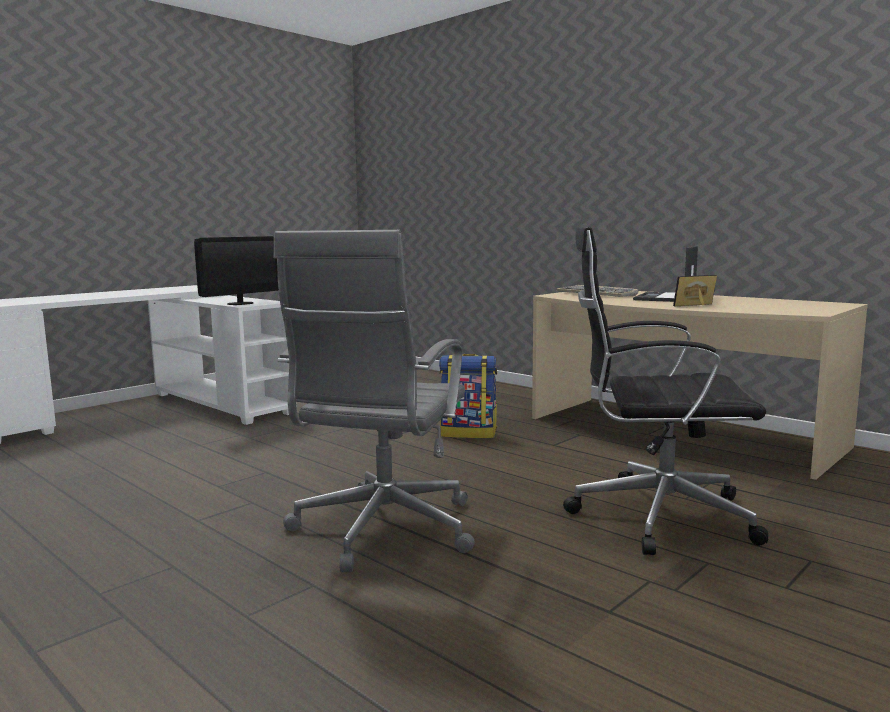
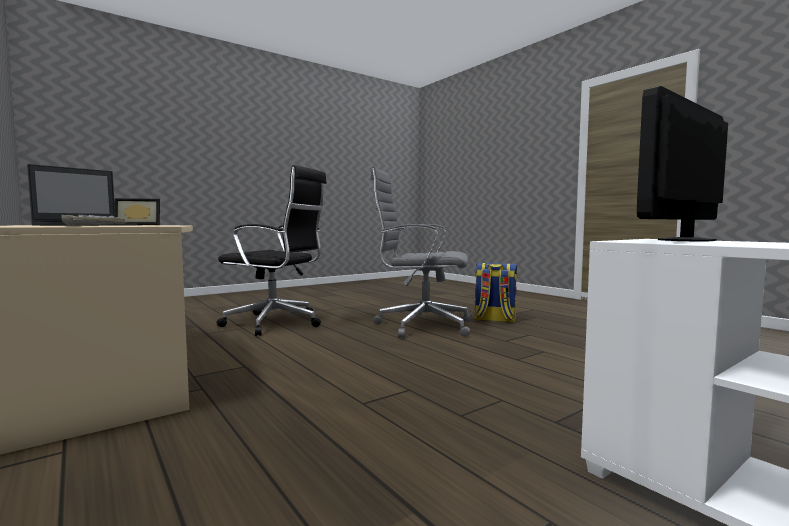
camera: 170 degrees left, 5 degrees down
grey office chair [273,230,475,572] -> grey office chair turned 105 degrees counterclockwise [370,167,472,338]
backpack [439,354,497,438] -> backpack moved to [474,263,517,322]

